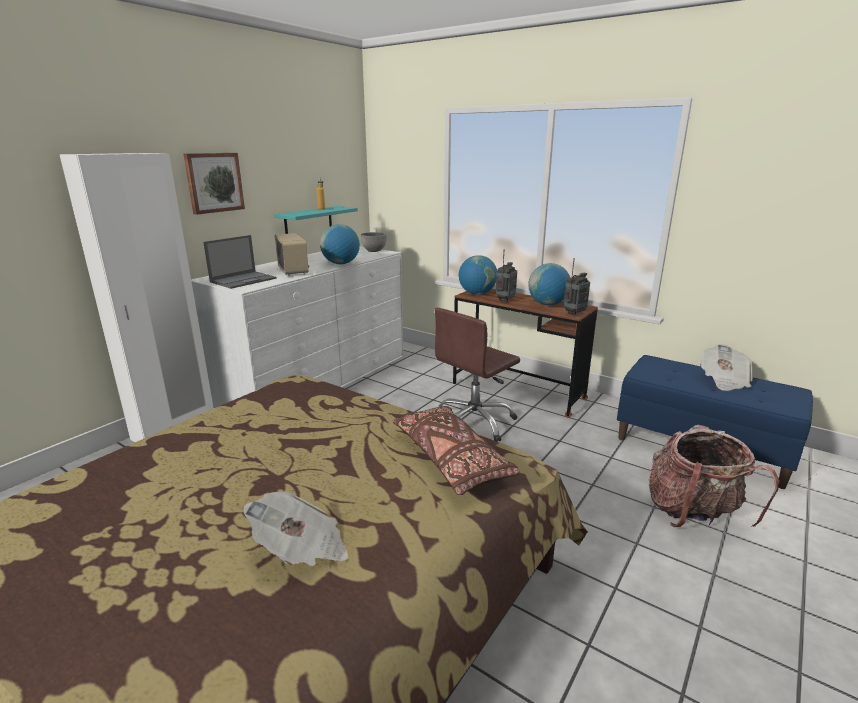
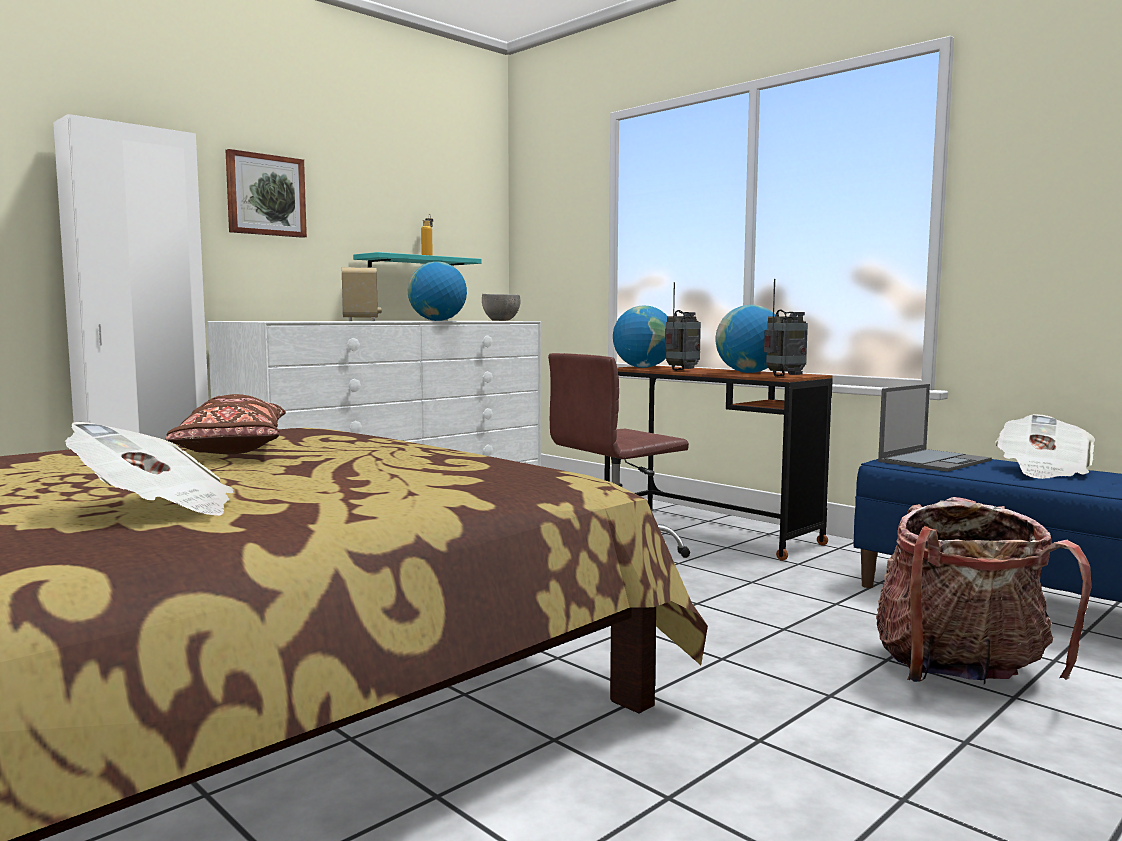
camera: 10 degrees right, 15 degrees down
laptop [203,235,277,289] -> laptop moved to [878,384,992,472]
brown pillow [393,406,520,495] -> brown pillow moved to [165,394,286,454]

